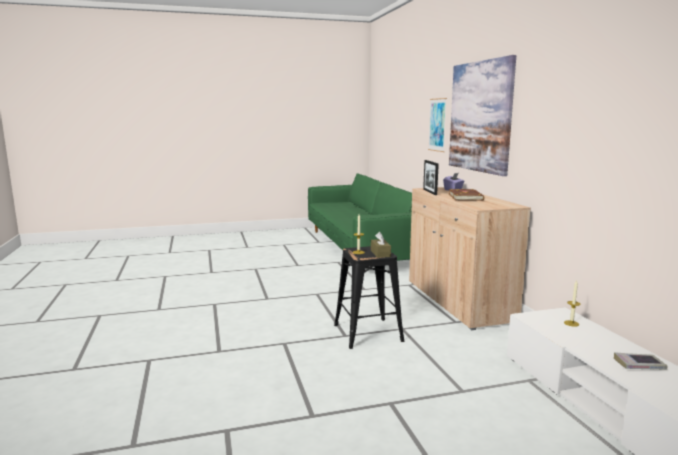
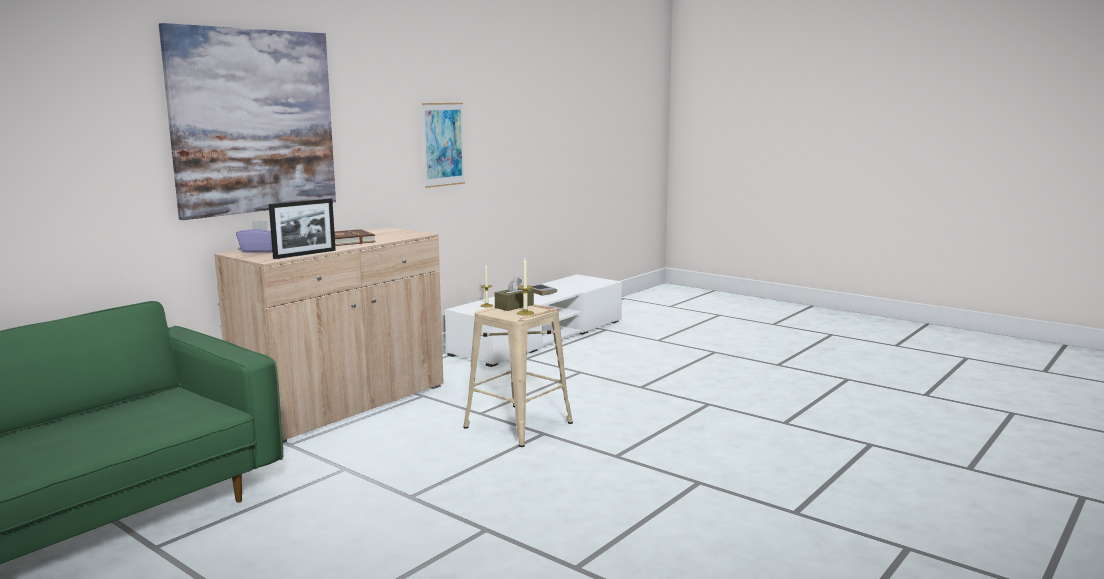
camera: 125 degrees left, 0 degrees up
black stool [334,246,404,349] -> beige stool [463,304,573,447]
picture [428,98,447,152] -> picture moved to [422,103,465,188]

